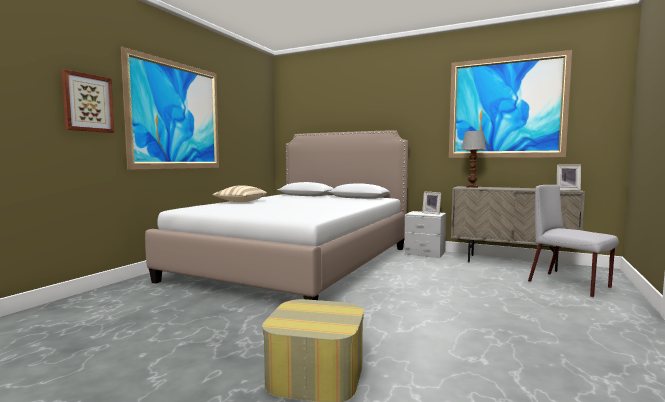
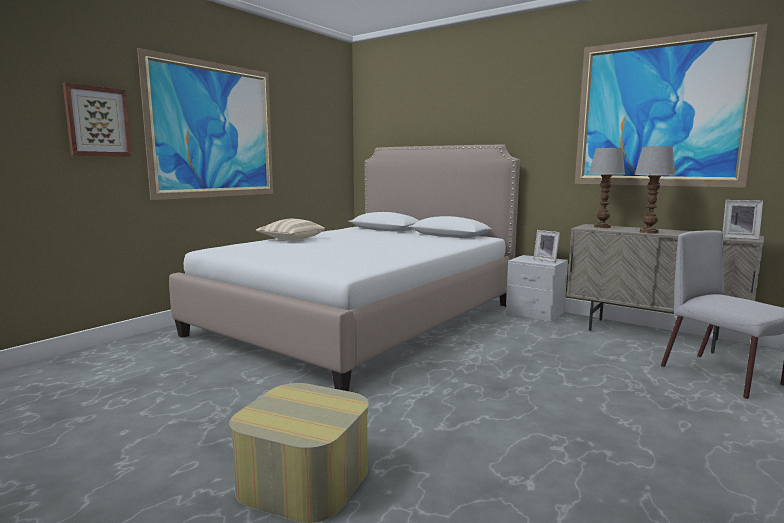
camera: 10 degrees right, 5 degrees up
none -> table lamp [634,146,676,234]

